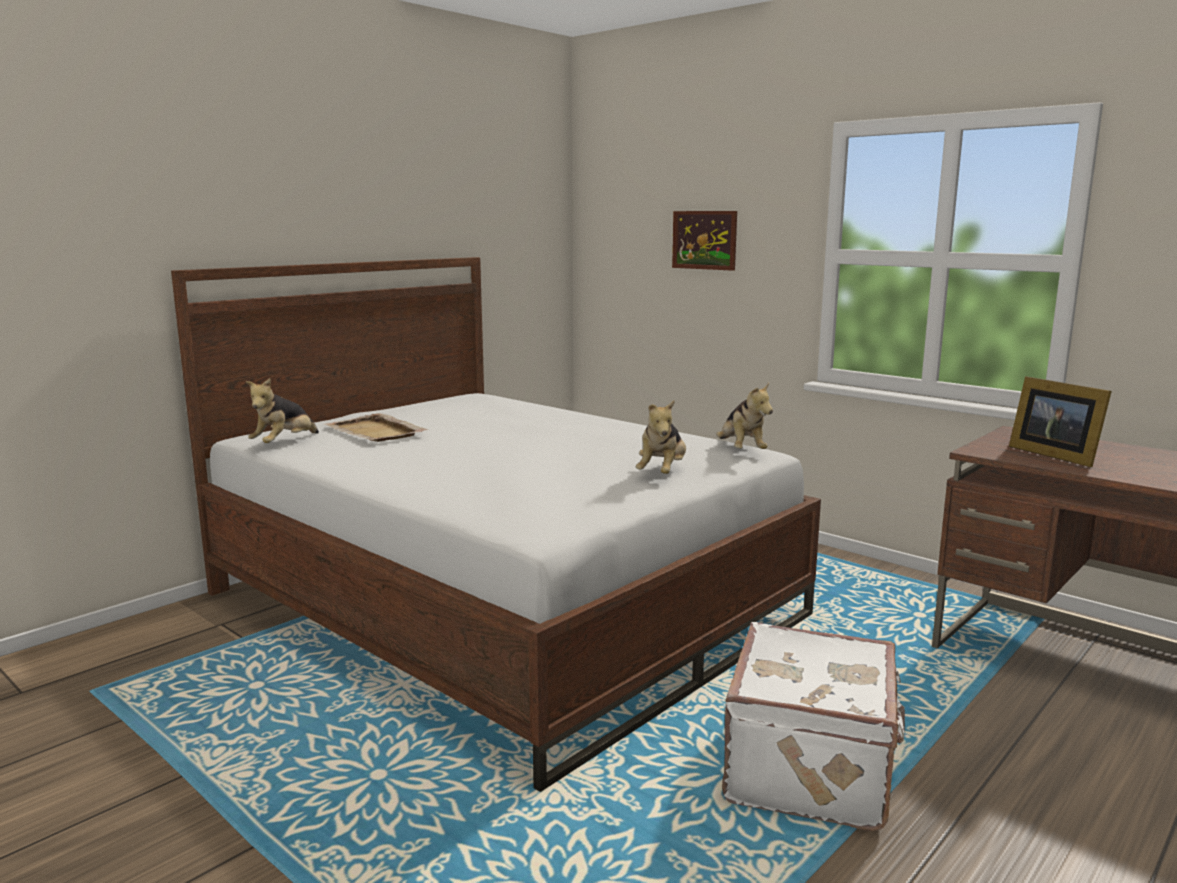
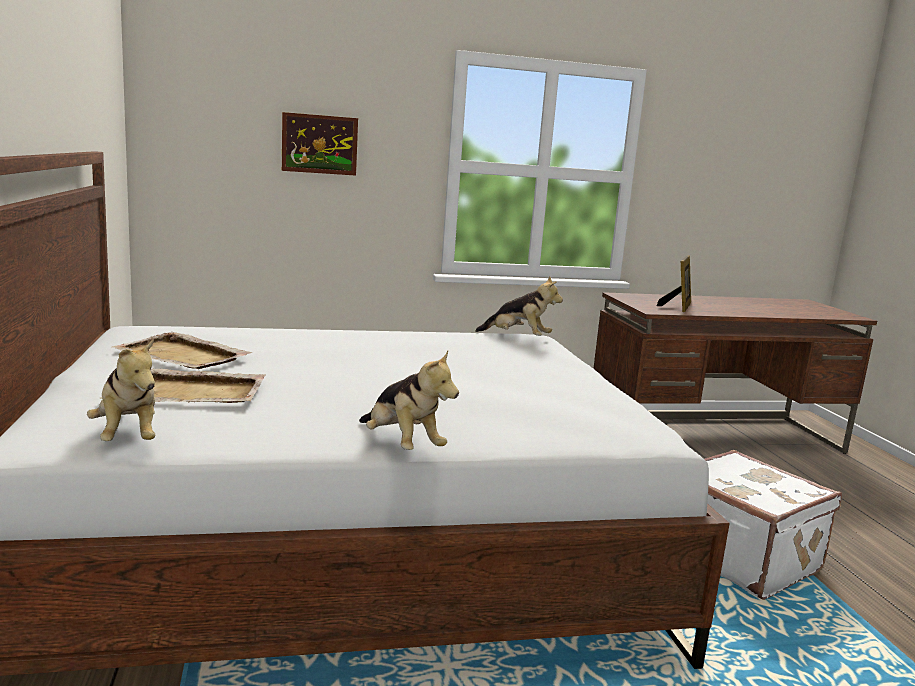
camera: 55 degrees left, 0 degrees up
plush toy [636,401,686,474] -> plush toy moved to [359,351,459,450]
picture frame [1009,376,1112,467] -> picture frame turned 75 degrees counterclockwise [657,255,691,312]
none -> beige tray [112,332,252,369]

